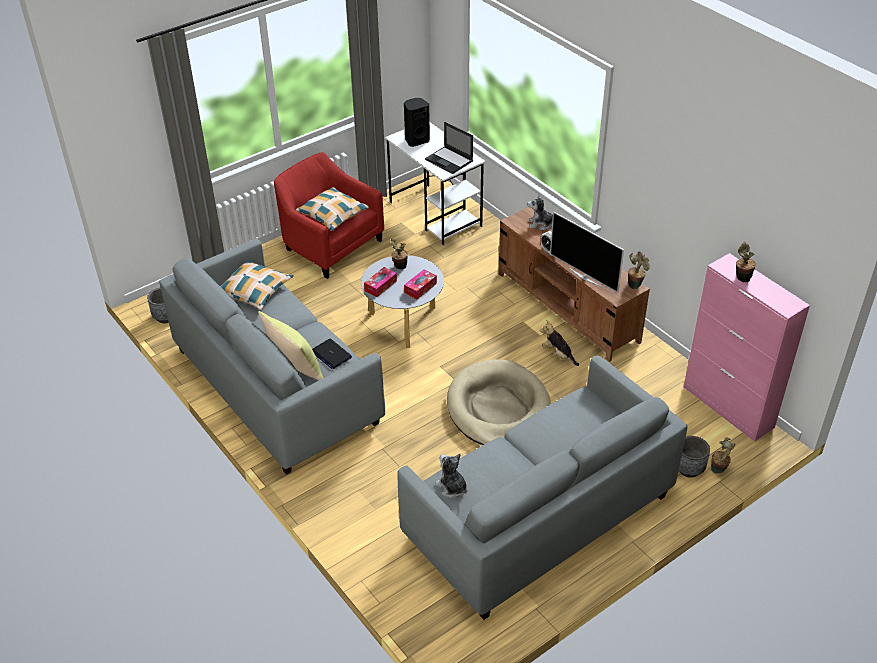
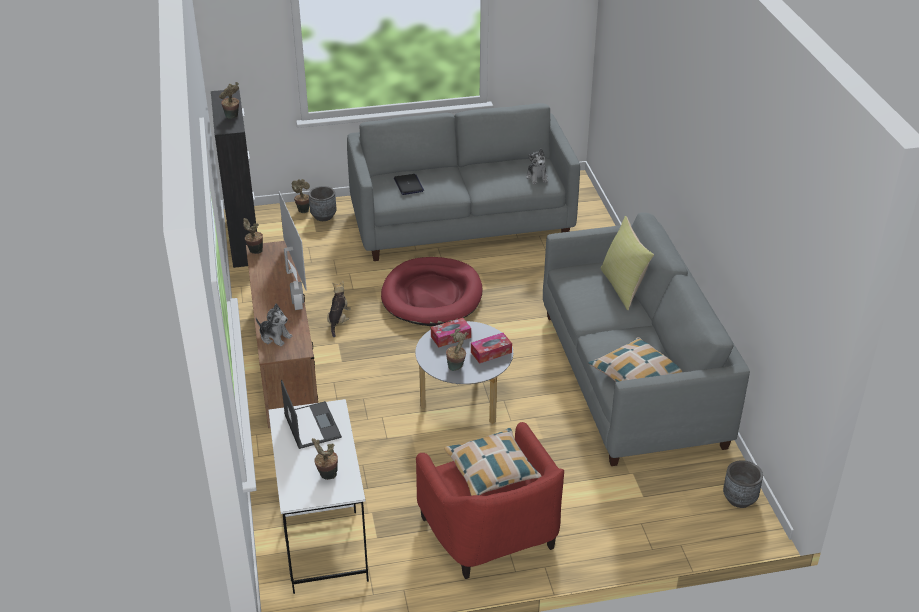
camera: 155 degrees left, 5 degrees down
laptop [312,339,352,369] -> laptop moved to [394,174,424,195]
black speaker [404,98,430,147] -> potted plant [312,438,338,480]
beige dog bed [447,359,551,445] -> red dog bed [381,257,482,326]
plush toy [540,320,579,366] -> plush toy turned 150 degrees counterclockwise [327,281,351,337]
pink cabinet [684,253,810,442] -> black cabinet [211,90,257,268]

